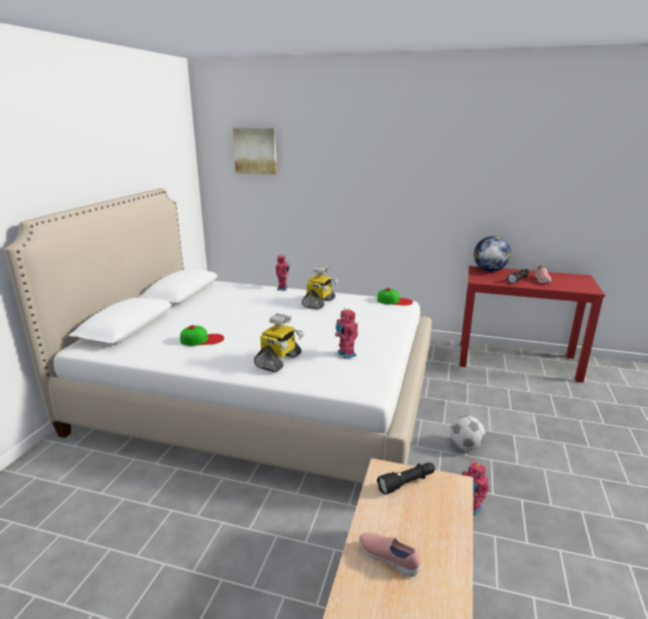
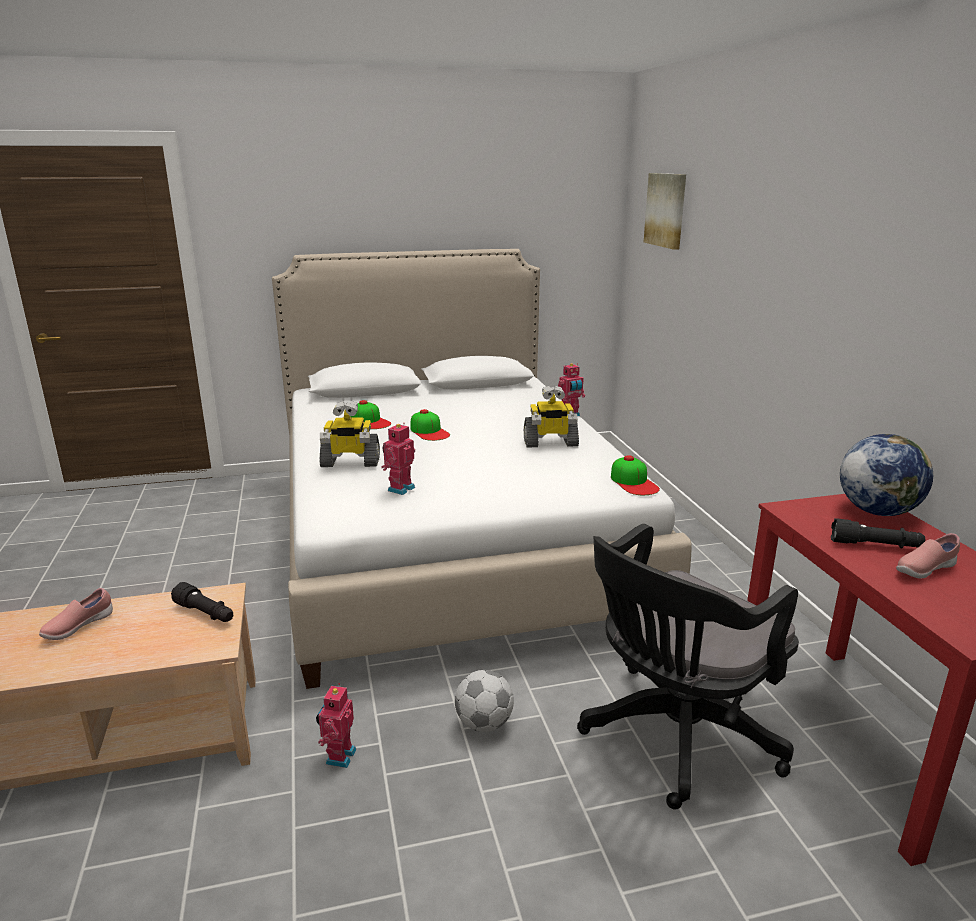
camera: 60 degrees right, 0 degrees up
pink shoe [359,533,420,577] -> pink shoe turned 150 degrees counterclockwise [39,588,113,640]
none -> cap [411,409,450,441]
none -> black office chair [577,524,799,810]

